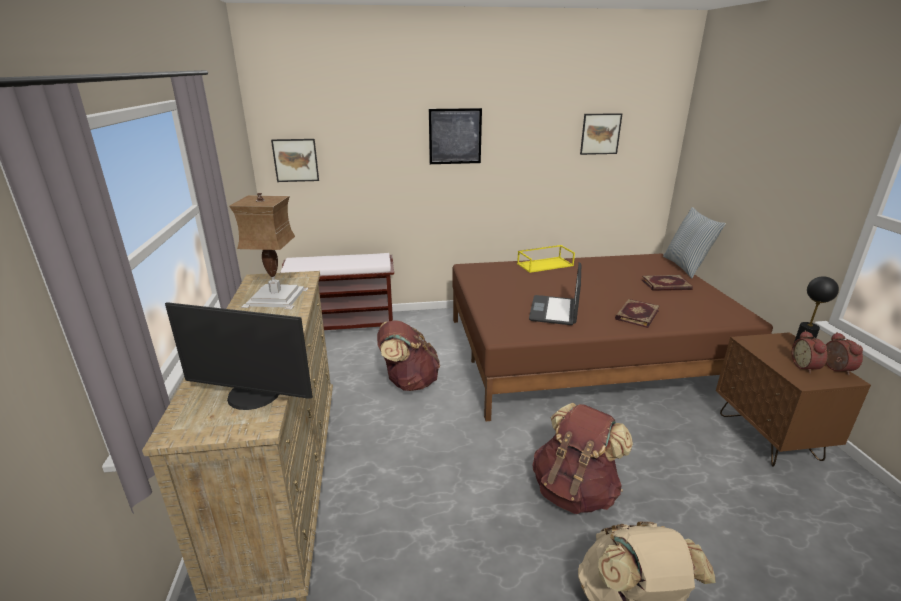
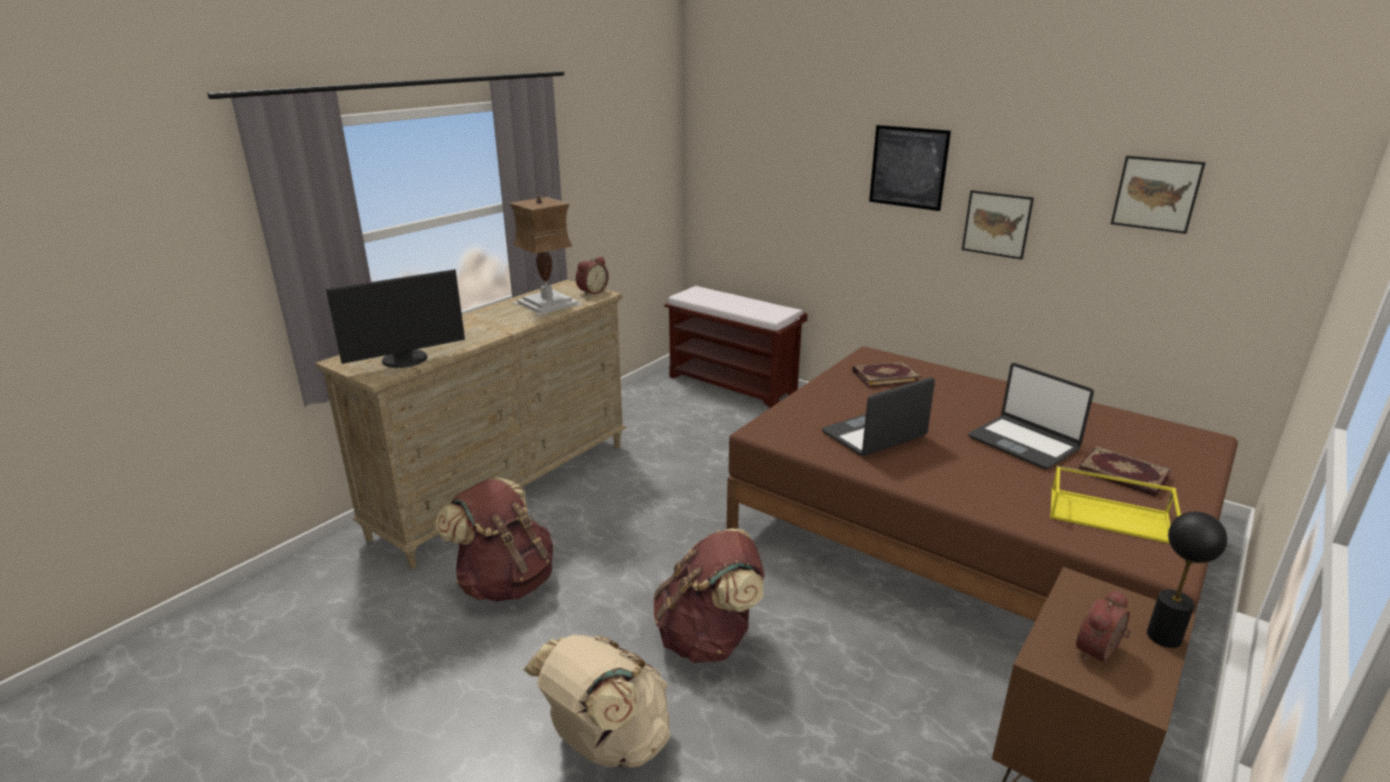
camera: 45 degrees right, 0 degrees up
monitor [165,302,313,410] -> monitor turned 90 degrees counterclockwise [326,269,465,368]
picture [271,139,319,182] -> picture moved to [962,190,1034,260]
brown backpack [377,320,440,391] -> brown backpack moved to [435,477,553,602]
yellow tray [517,245,575,273] -> yellow tray moved to [1050,466,1181,544]
book [615,299,659,328] -> book moved to [852,362,921,388]
pillow [663,207,726,278] -> none
alarm clock [826,332,863,376] -> alarm clock moved to [576,256,609,296]
none -> laptop [968,363,1094,469]

